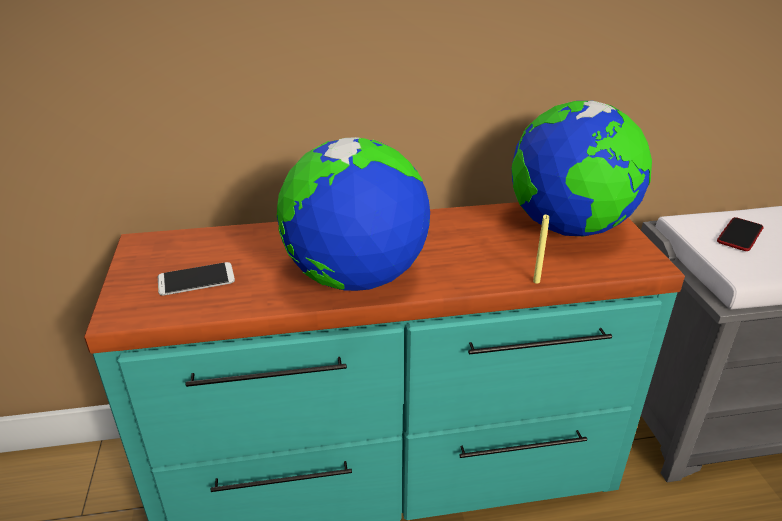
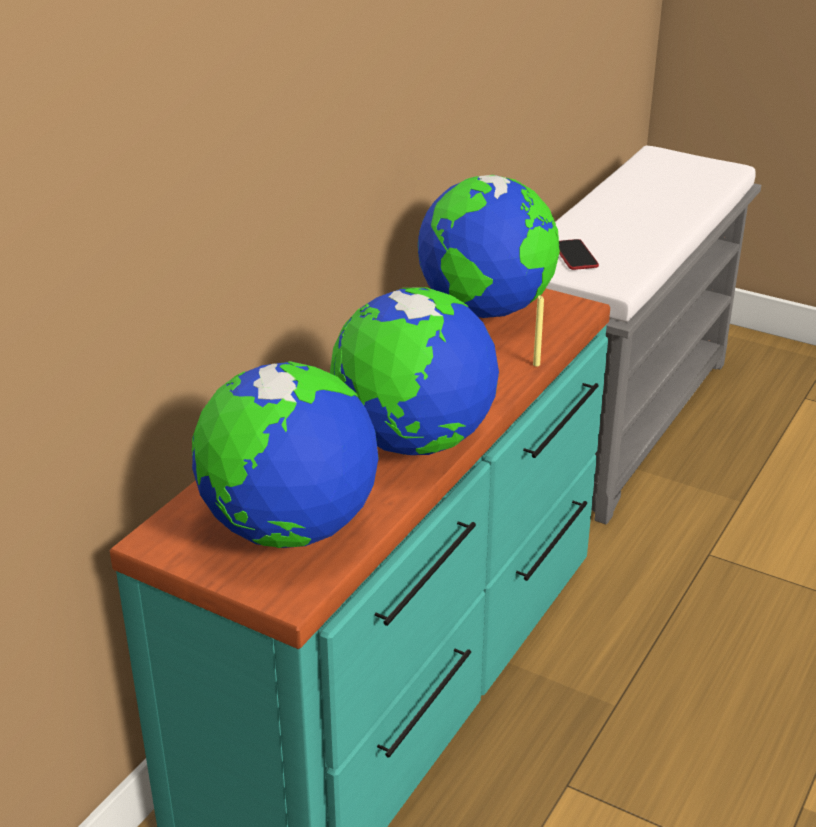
camera: 50 degrees left, 0 degrees up
phone [158,262,235,296] -> globe [192,361,379,548]

